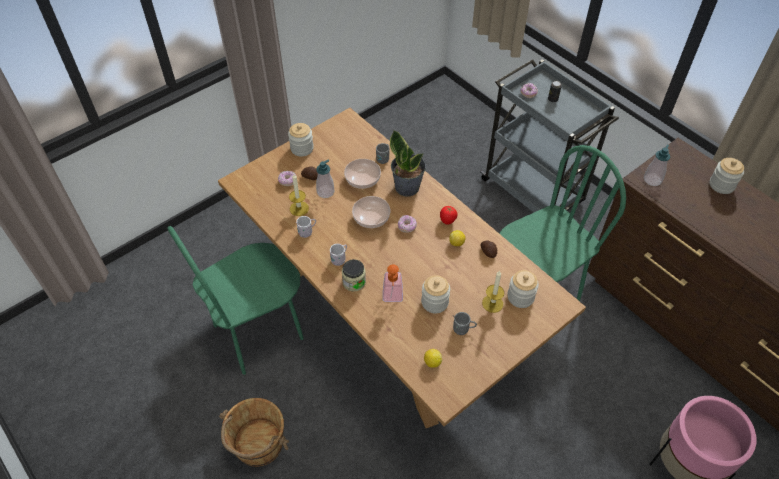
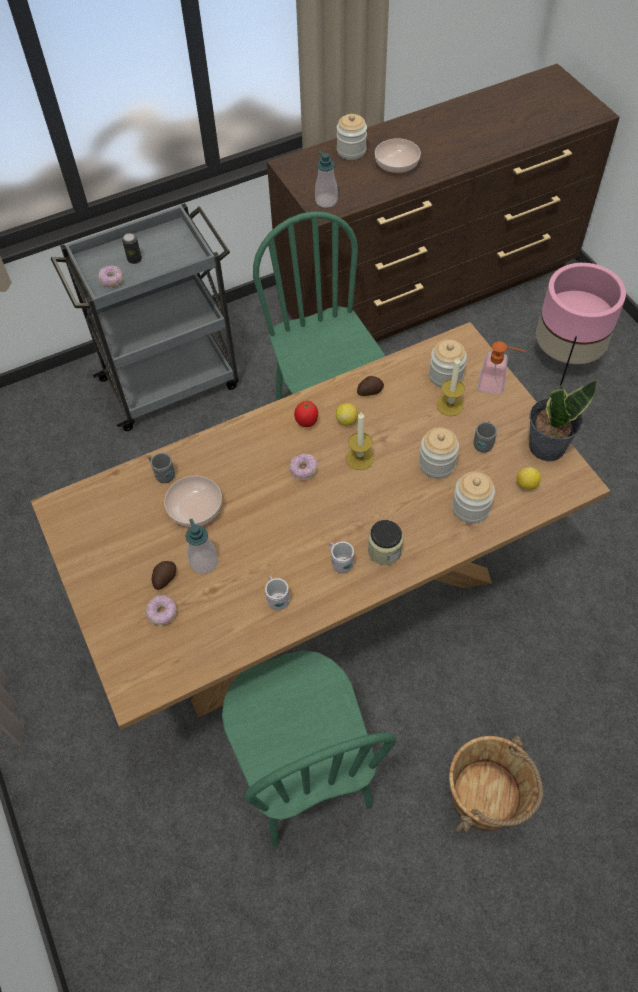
camera: 75 degrees left, 5 degrees up
jar [288,123,314,157] -> jar moved to [452,471,495,524]
candle [289,174,309,216] -> candle moved to [346,412,374,470]
bowl [352,196,390,228] -> bowl moved to [375,138,421,174]
soap dispenser [383,265,403,302] -> soap dispenser moved to [478,341,525,394]
potted plant [390,130,426,197] -> potted plant moved to [529,380,598,462]

